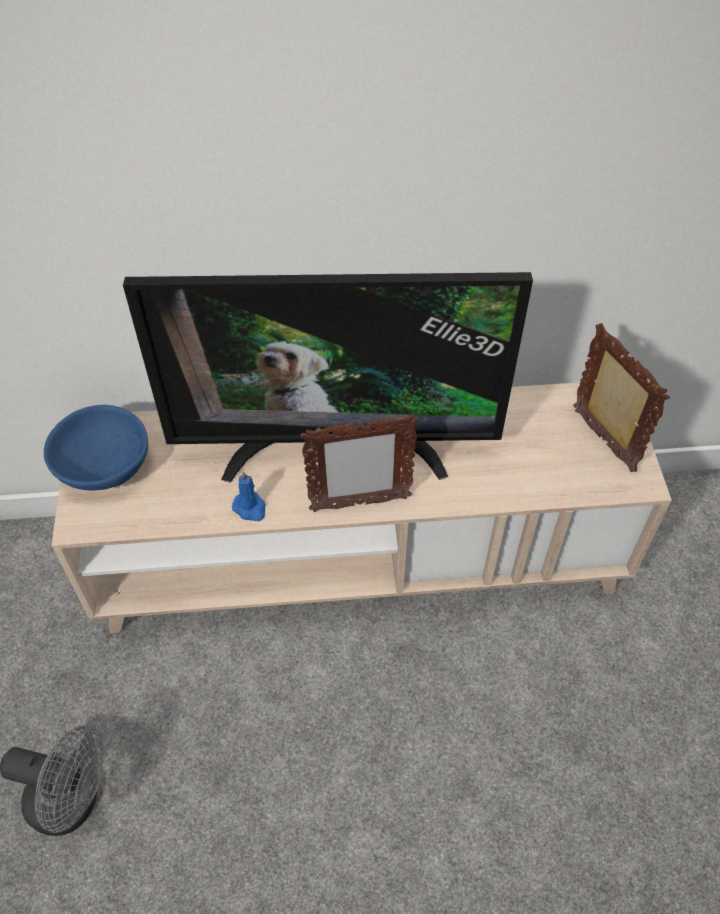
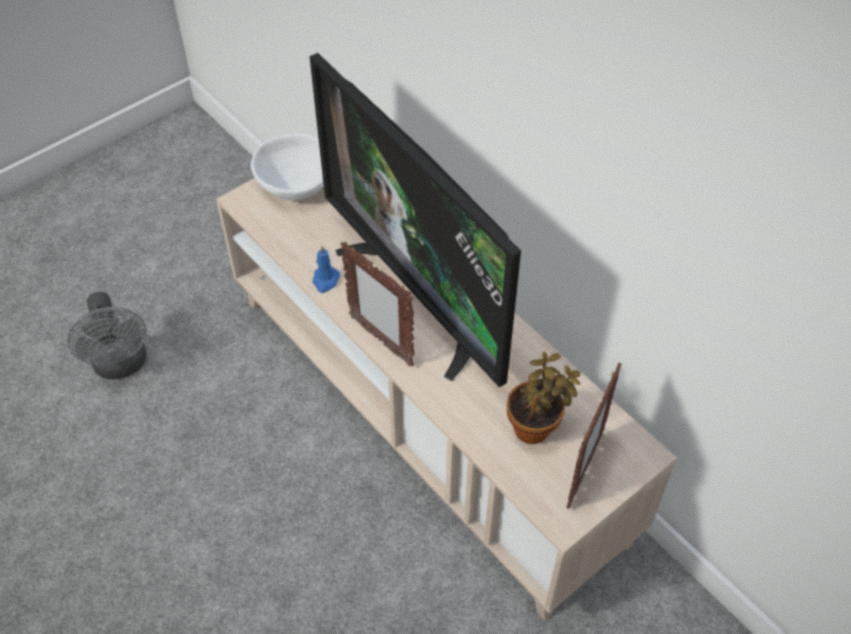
camera: 55 degrees right, 0 degrees up
blue bowl [44,405,148,490] -> white bowl [251,133,324,200]
none -> potted plant [507,352,580,444]

